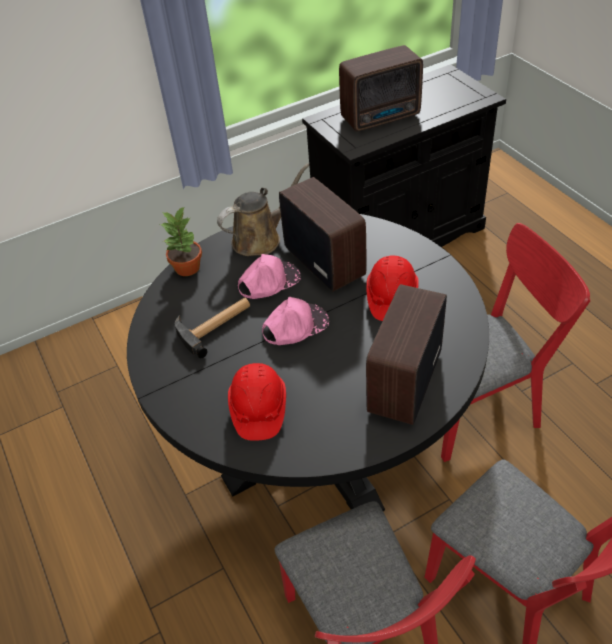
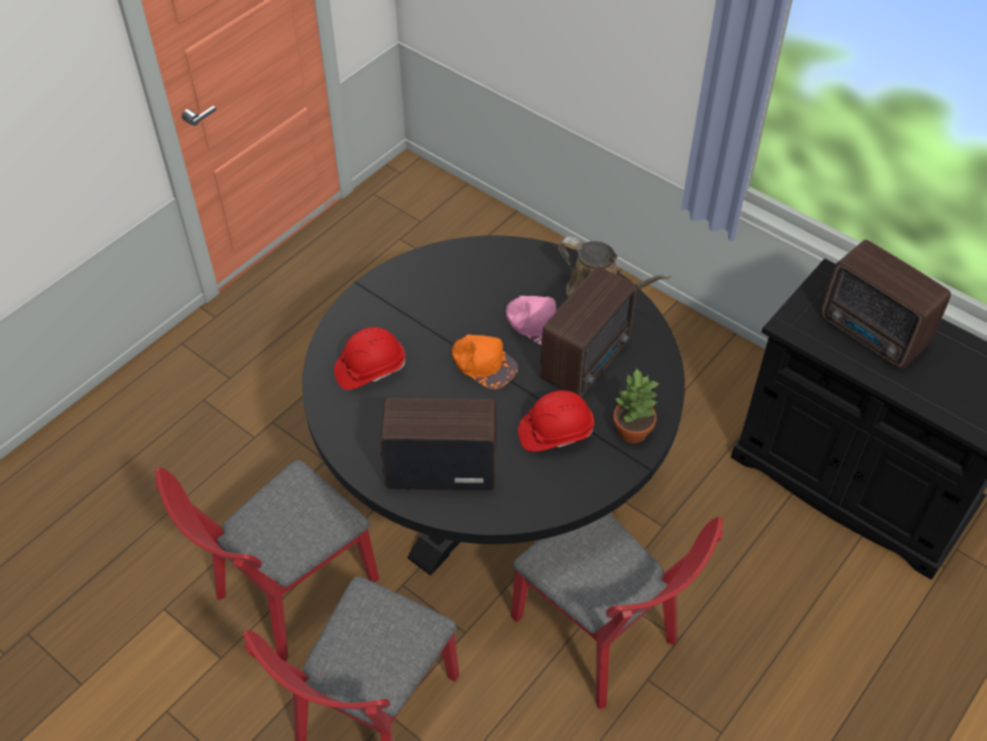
camera: 65 degrees right, 5 degrees up
potted plant [160,206,202,276] -> potted plant moved to [613,369,660,443]
hammer [175,297,250,358] -> none
pink cap [262,297,329,345] -> orange cap [452,335,518,389]

